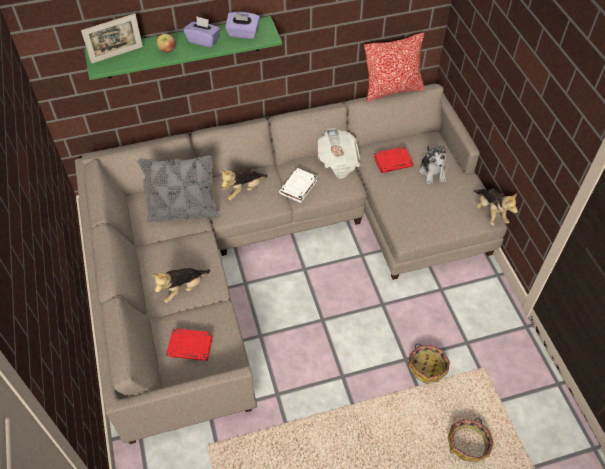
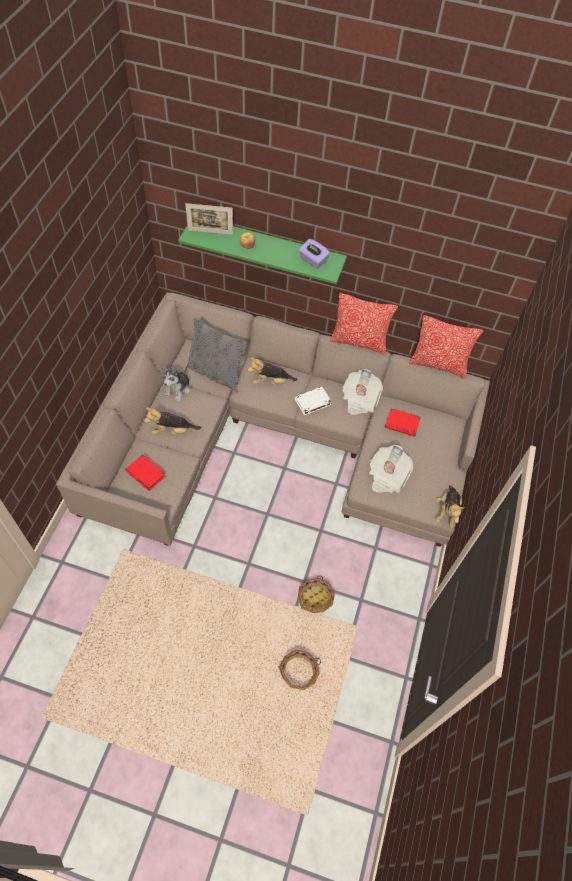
camera: 30 degrees right, 5 degrees up
purple tissue box [184,16,221,48] -> none
plush toy [419,145,446,185] -> plush toy moved to [162,366,191,401]
none -> pillow [330,293,398,355]
none -> newspaper [369,445,413,493]

